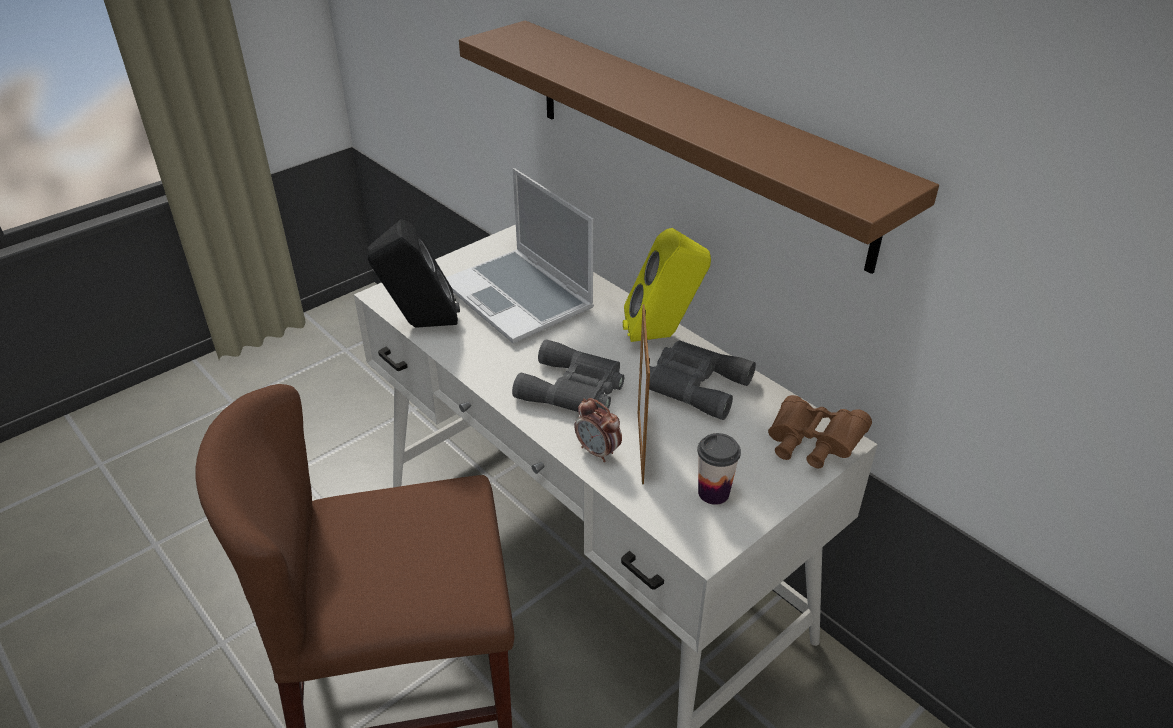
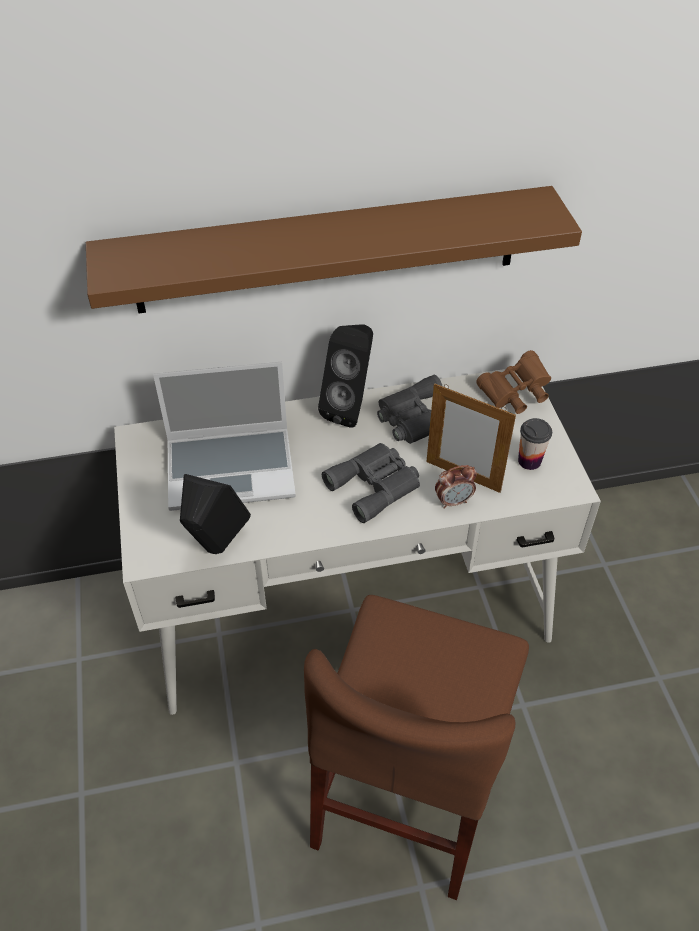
camera: 60 degrees left, 10 degrees up
yellow speaker [623,228,711,342] -> black speaker [318,324,373,428]

